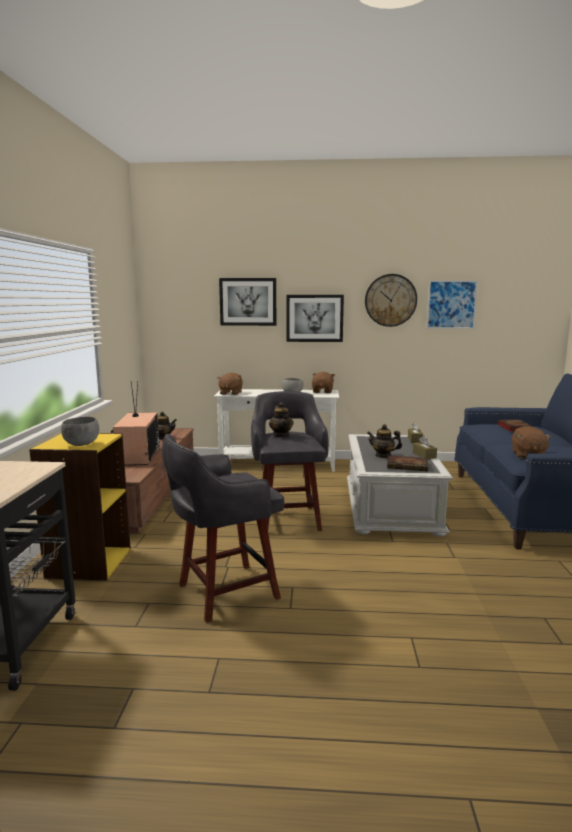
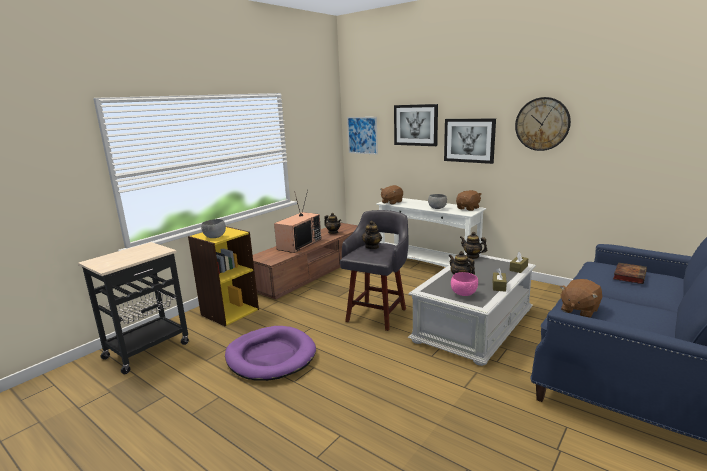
camera: 35 degrees right, 5 degrees up
grey stool [162,434,284,623] -> purple dog bed [225,326,316,381]
book [387,455,429,471] -> pink bowl [451,272,478,296]
picture [426,280,478,329] -> picture moved to [347,117,378,155]
none -> teapot [460,232,487,259]

